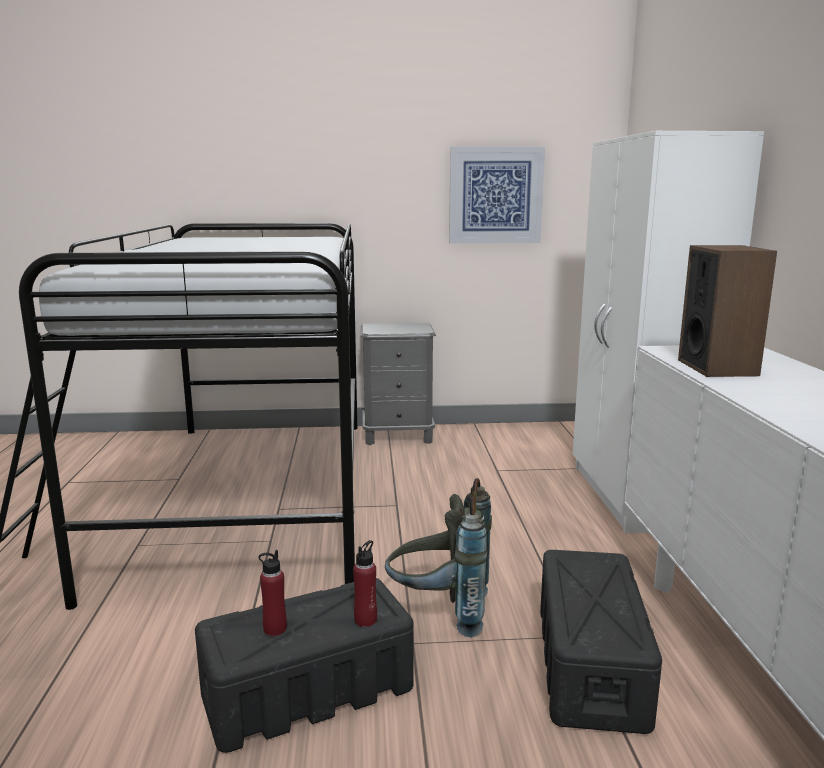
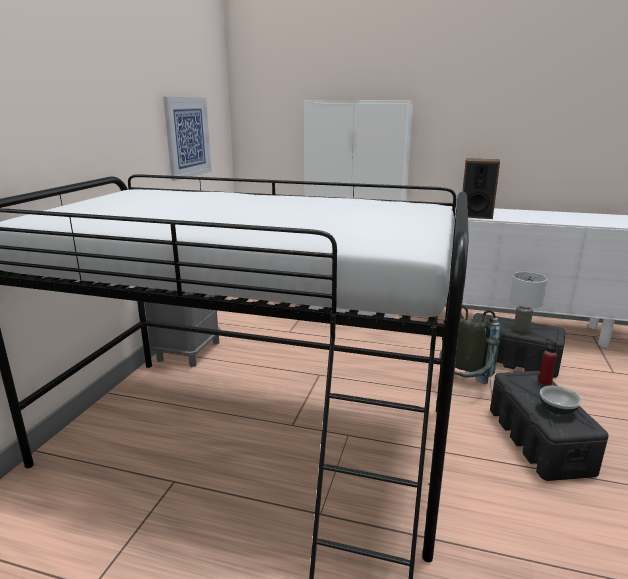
camera: 70 degrees left, 5 degrees up
red bottle [258,550,287,636] -> bowl [540,386,582,415]
none -> white table lamp [509,272,547,333]

